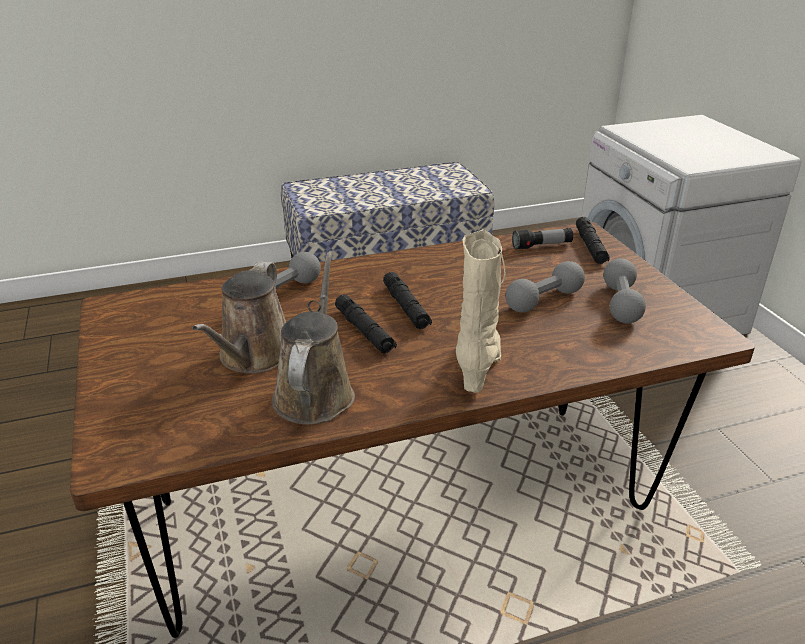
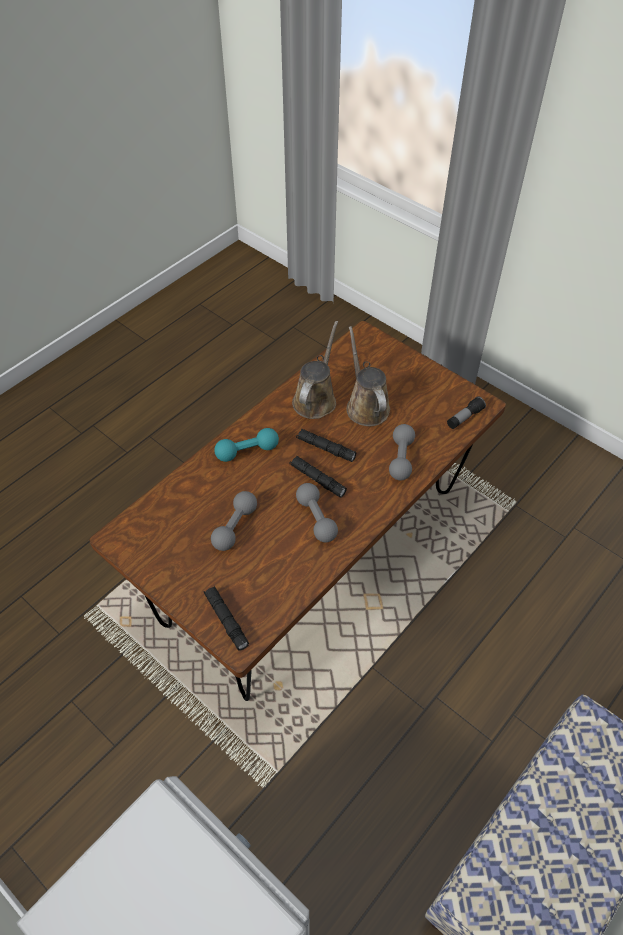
camera: 150 degrees right, 20 degrees up
brown watering can [272,251,355,424] -> brown watering can turned 135 degrees counterclockwise [292,321,338,419]
beige boot [456,229,506,393] -> turquoise dumbbell [214,428,279,462]
flashlight [512,228,573,250] -> flashlight moved to [447,396,486,429]
grey dumbbell [603,258,646,324] -> grey dumbbell moved to [296,483,338,542]

